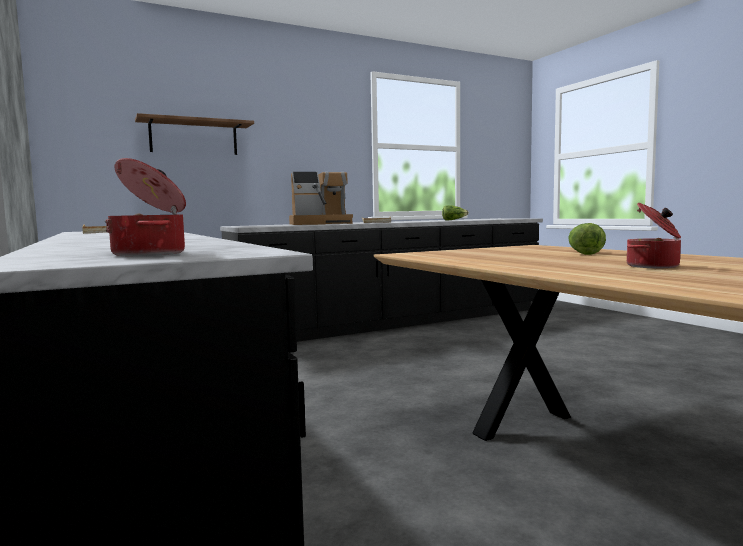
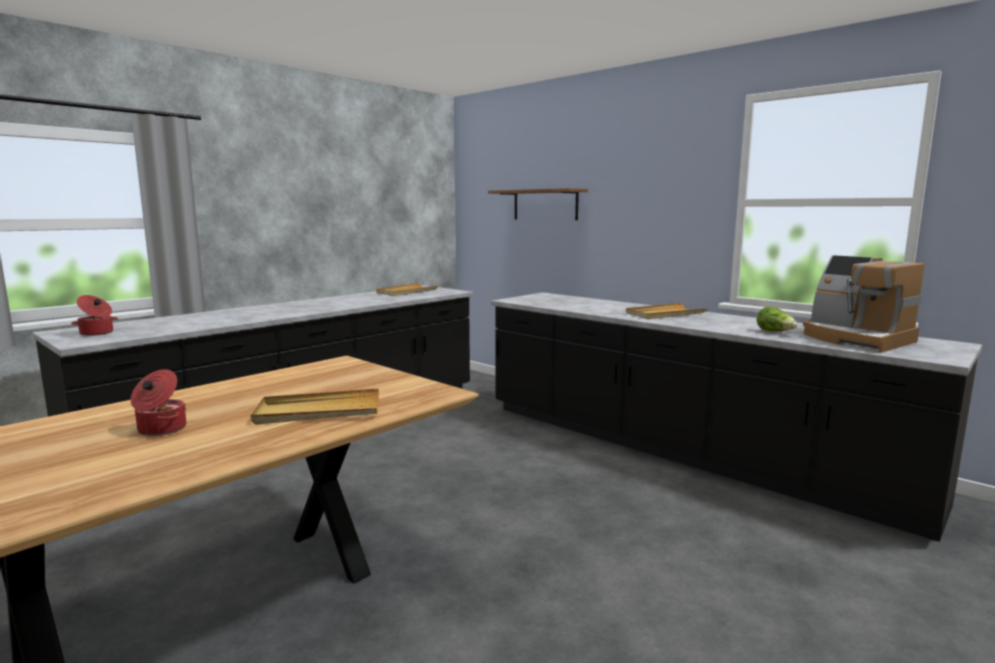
camera: 70 degrees right, 5 degrees up
coffee machine [289,172,353,225] -> coffee machine moved to [803,255,925,353]
lettuce [568,223,606,255] -> beige tray [251,388,379,425]

